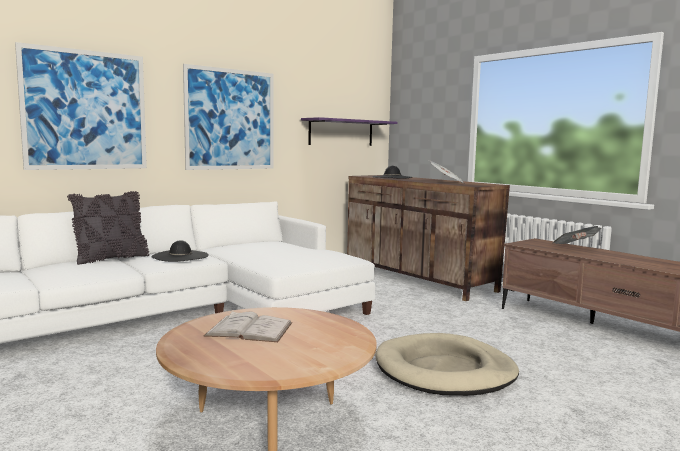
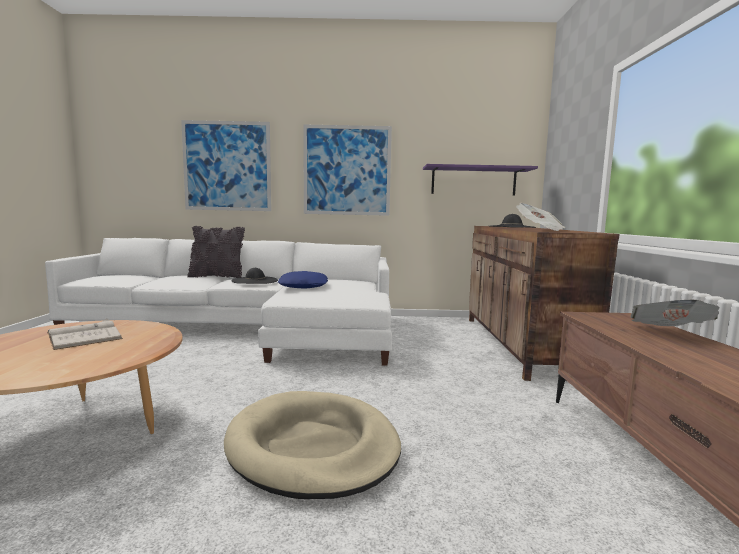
camera: 40 degrees right, 0 degrees up
none -> blue pillow [278,271,328,289]

